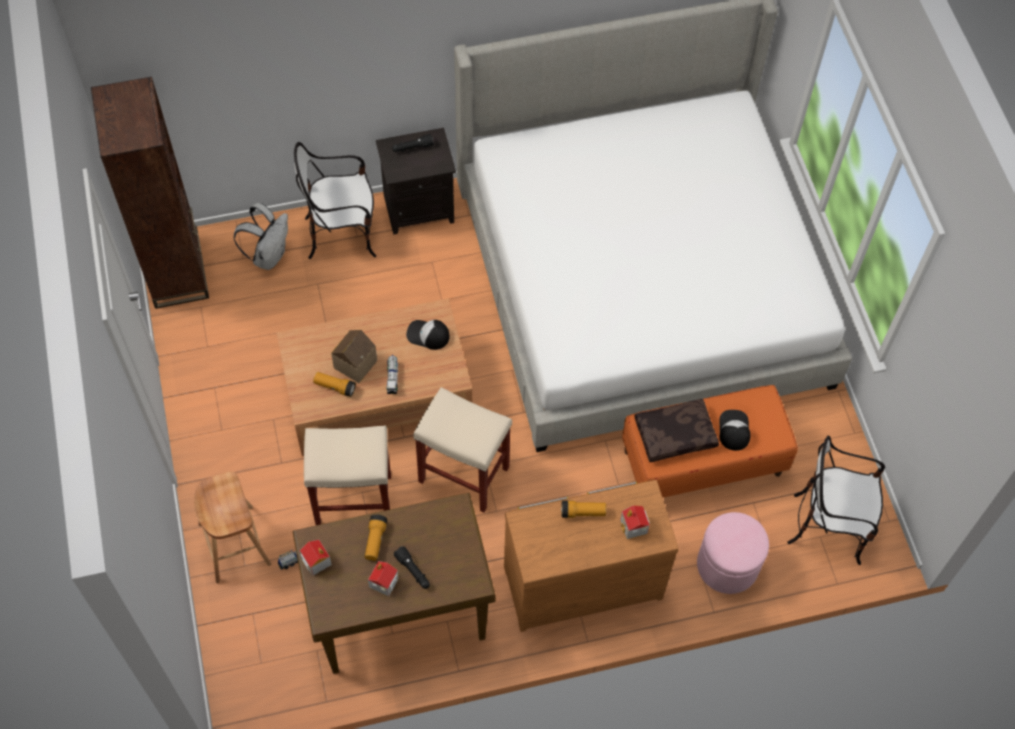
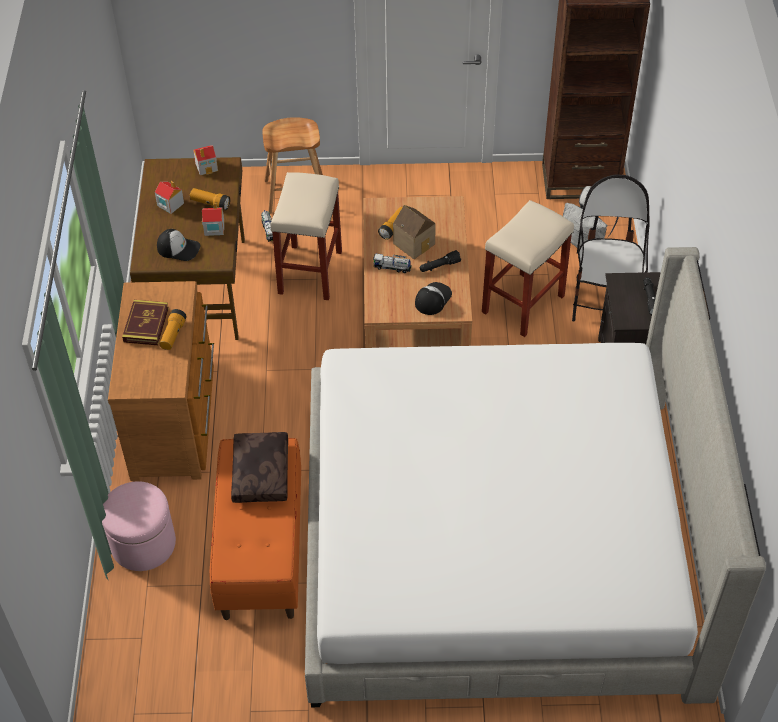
camera: 105 degrees right, 10 degrees down
black flashlight [394,546,430,589] -> black flashlight moved to [420,250,461,272]
beige stool [413,387,512,512] -> beige stool moved to [482,200,574,337]
toy house [620,505,650,539] -> toy house moved to [202,203,224,236]
cap [719,410,751,451] -> cap moved to [157,229,201,261]
chair [787,435,885,565] -> none
none -> book [122,300,169,345]

